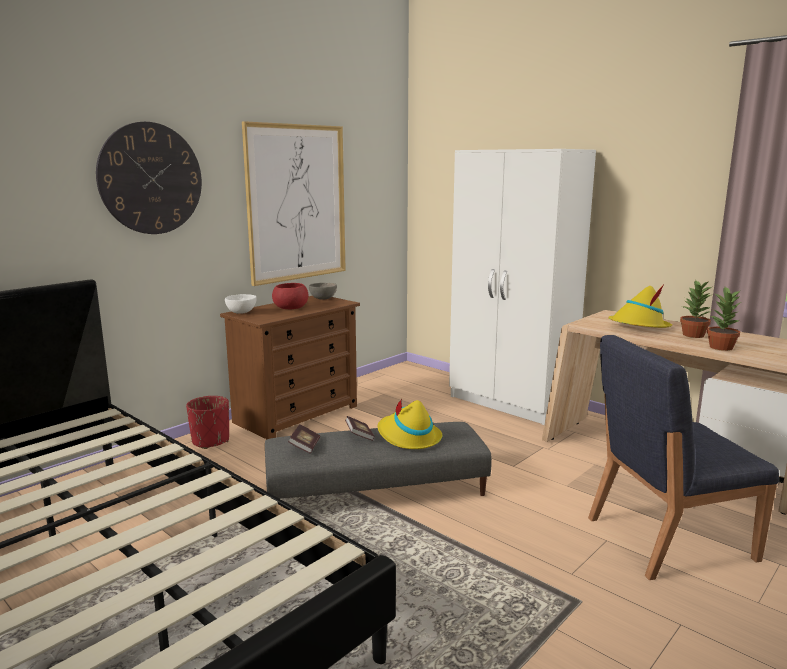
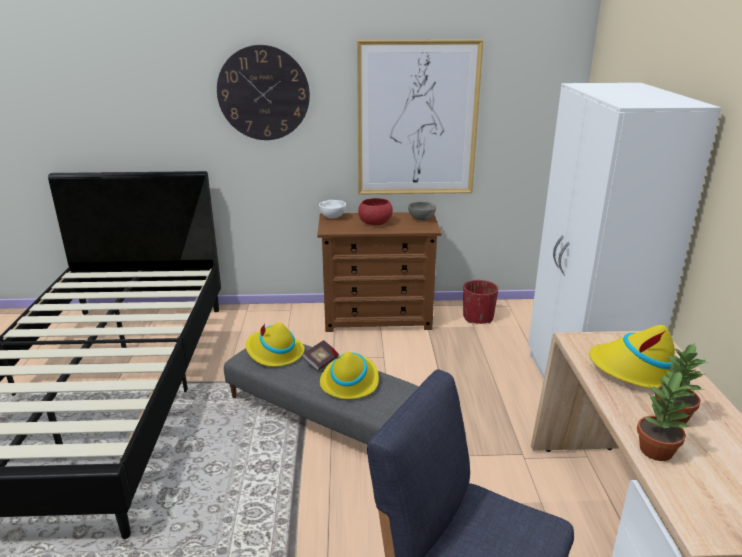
camera: 45 degrees right, 10 degrees up
red planter [186,396,229,449] -> red planter moved to [463,280,498,324]
book [288,424,320,453] -> yellow hat [246,322,304,367]

